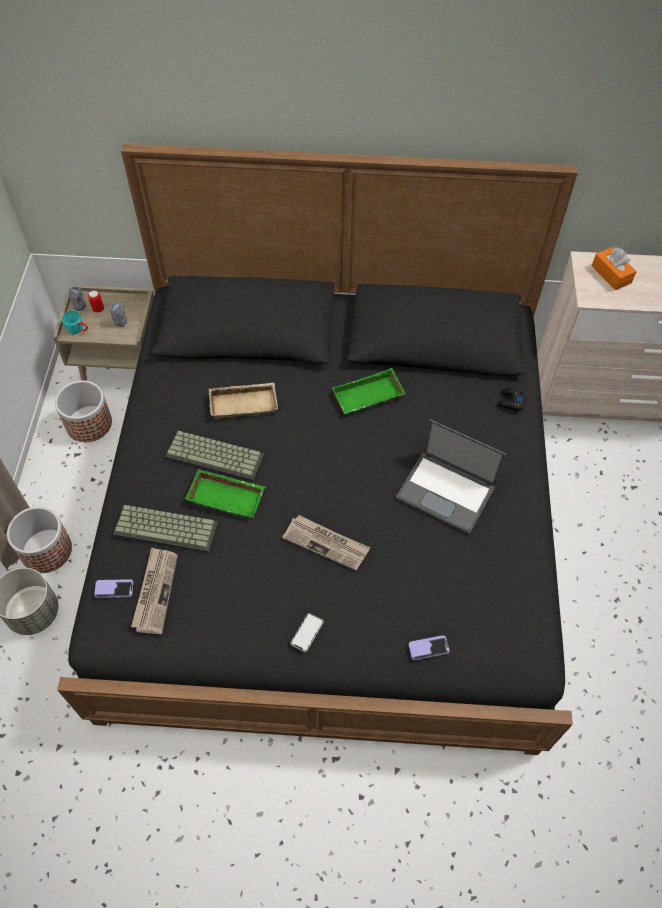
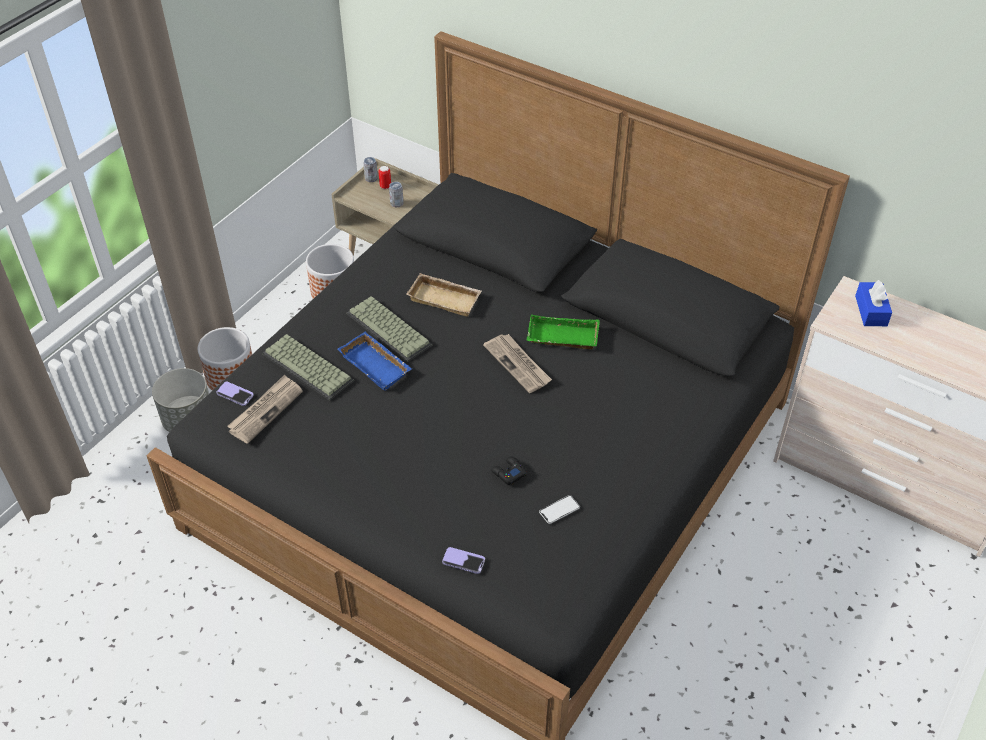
camera: 30 degrees right, 10 degrees down
turquoise mug [62,311,88,334] -> none
green tray [185,469,265,519] -> blue tray [338,332,412,391]
newspaper [282,515,370,571] -> newspaper moved to [483,334,552,393]
phone [290,613,324,652] -> phone moved to [539,495,580,524]
laptop [396,419,506,535] -> none
black game controller [498,388,527,411] -> black game controller moved to [491,456,526,485]
orange tissue box [592,247,637,290] -> blue tissue box [855,280,892,326]

